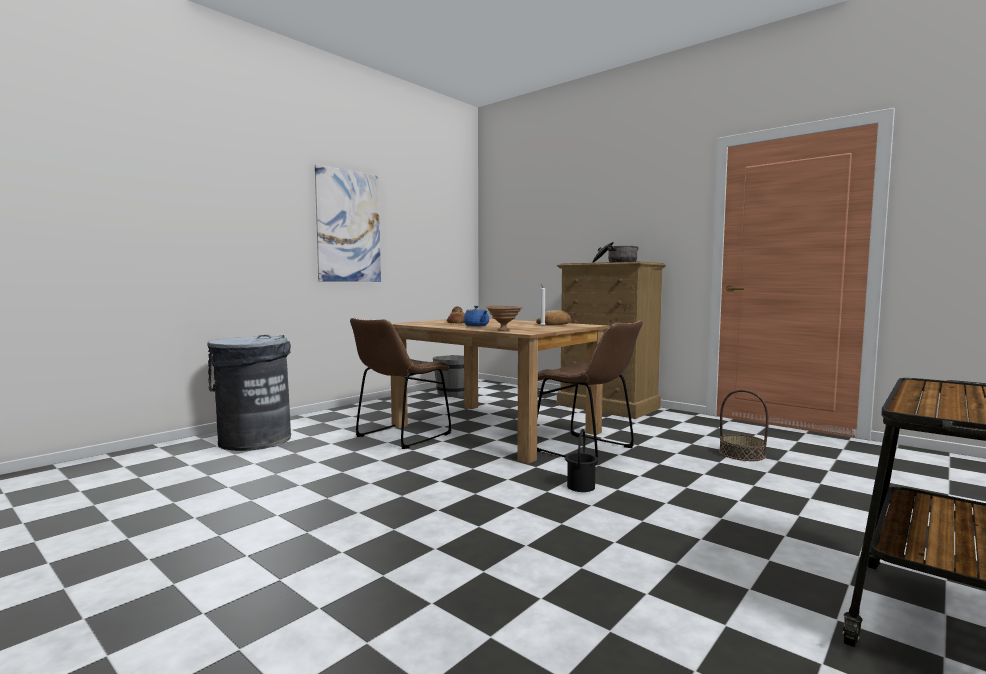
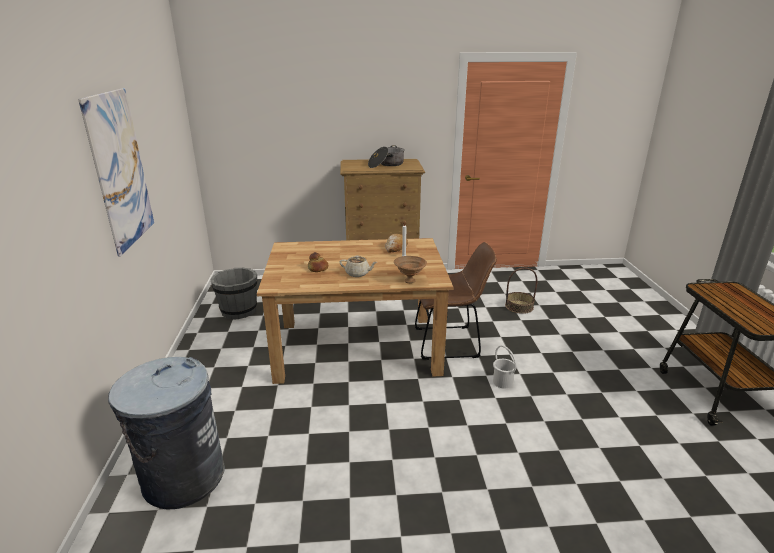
camera: 45 degrees left, 20 degrees up
brown chair [350,318,451,449] -> none
blue teapot [463,306,489,326] -> beige teapot [340,255,377,277]
black bucket [565,429,598,492] -> white bucket [493,345,517,389]

